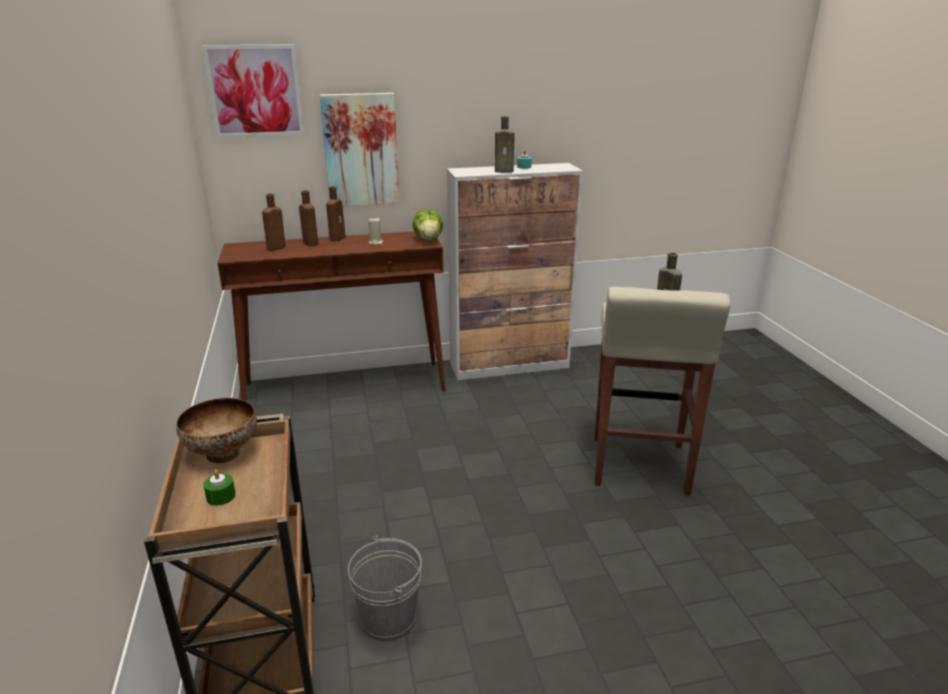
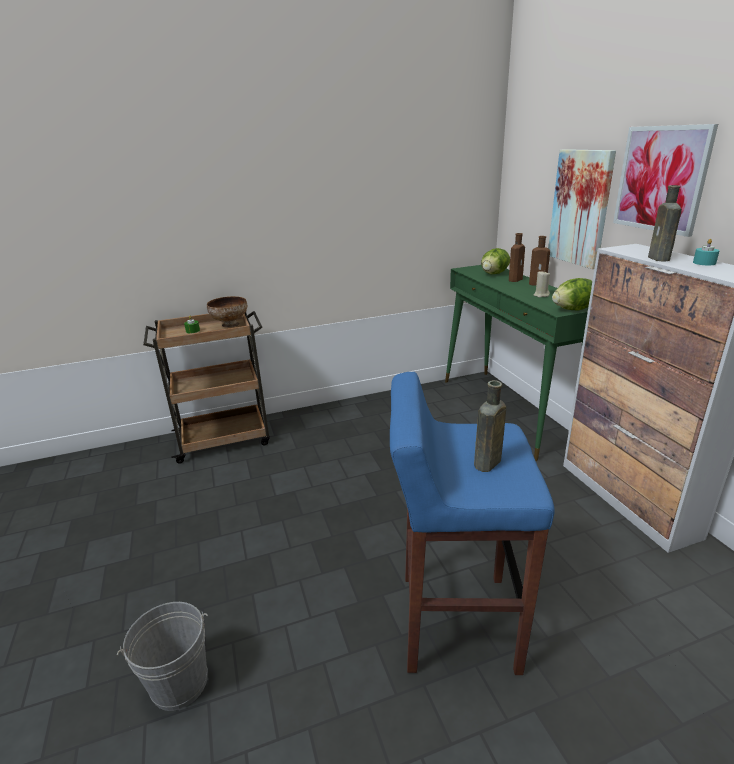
camera: 85 degrees right, 0 degrees up
picture [202,44,304,138] -> picture moved to [613,124,718,237]
brown console table [217,231,446,401] -> green console table [445,265,588,461]
brown bottle [262,193,286,251] -> lettuce [481,248,510,274]
grey bucket [348,535,422,642] -> grey bucket moved to [117,602,208,711]
beige stool [595,287,731,495] -> blue stool [390,372,555,675]

